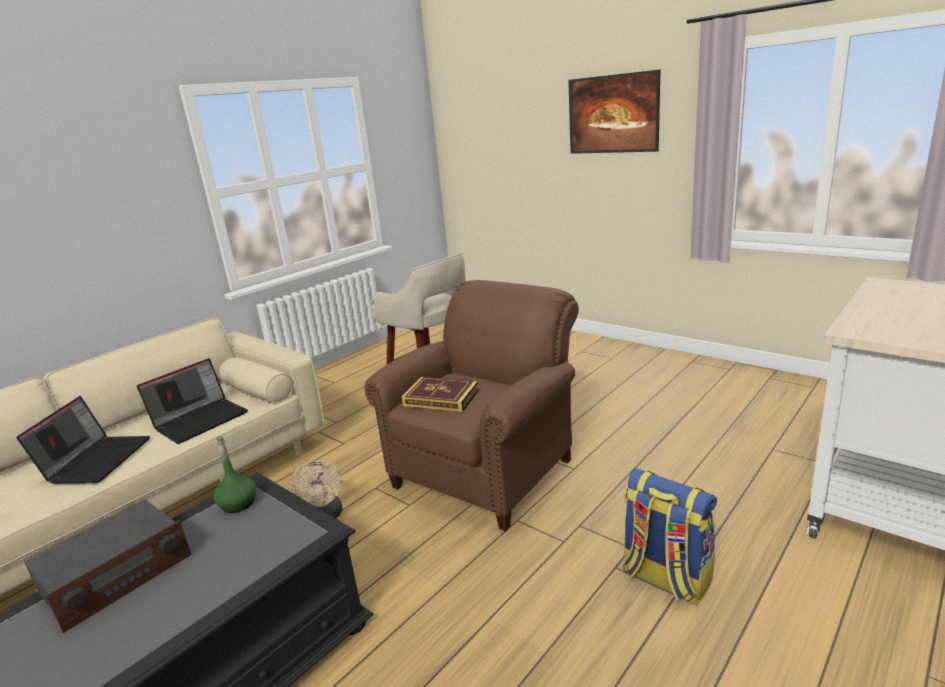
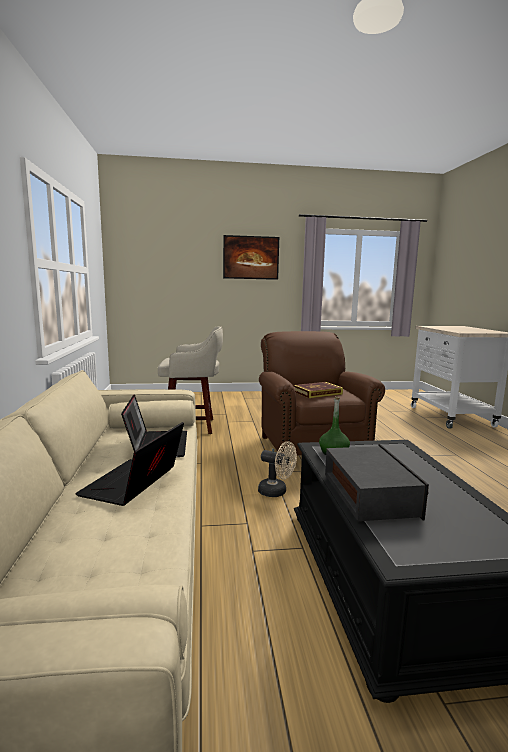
camera: 50 degrees left, 10 degrees down
laptop [16,396,150,484] -> laptop turned 120 degrees counterclockwise [75,422,184,506]
backpack [623,469,717,605] -> none

